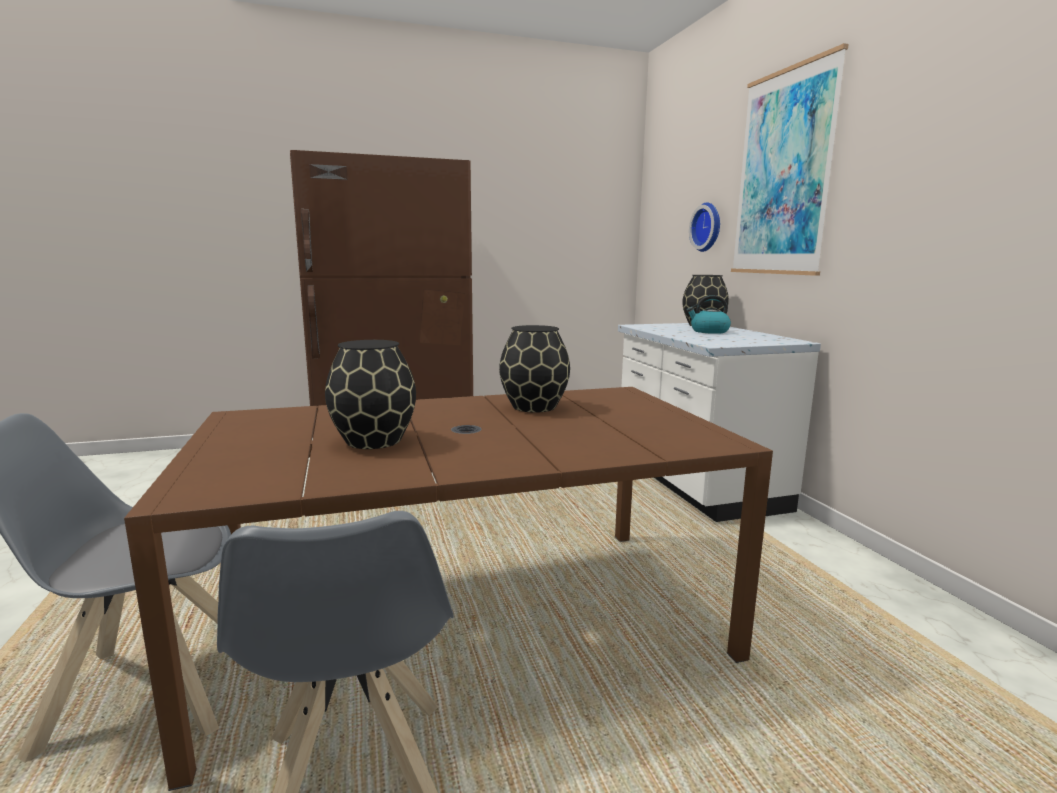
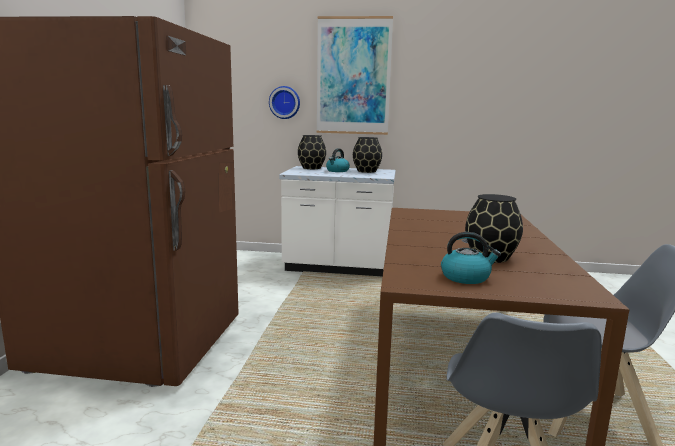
camera: 65 degrees left, 0 degrees up
black vase [499,325,570,413] -> black vase moved to [353,137,382,173]
none -> kettle [441,232,501,284]

